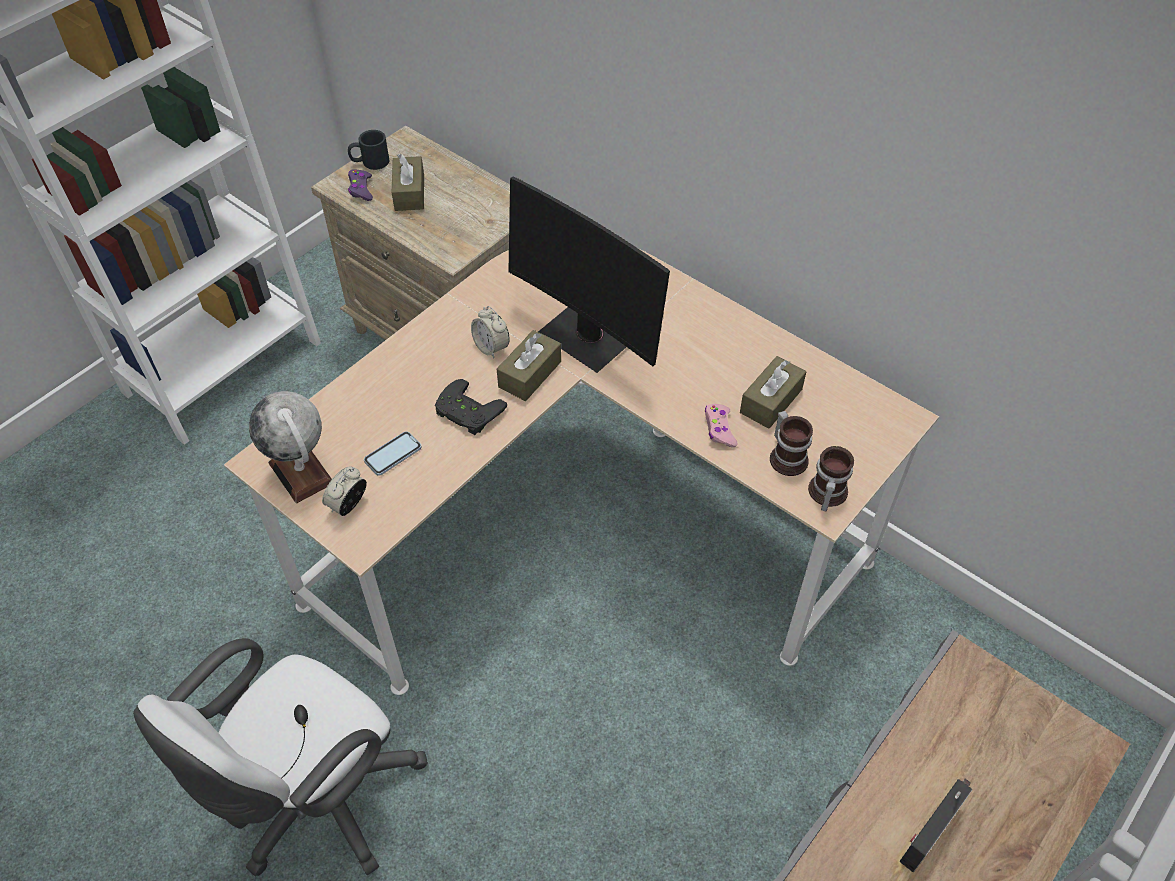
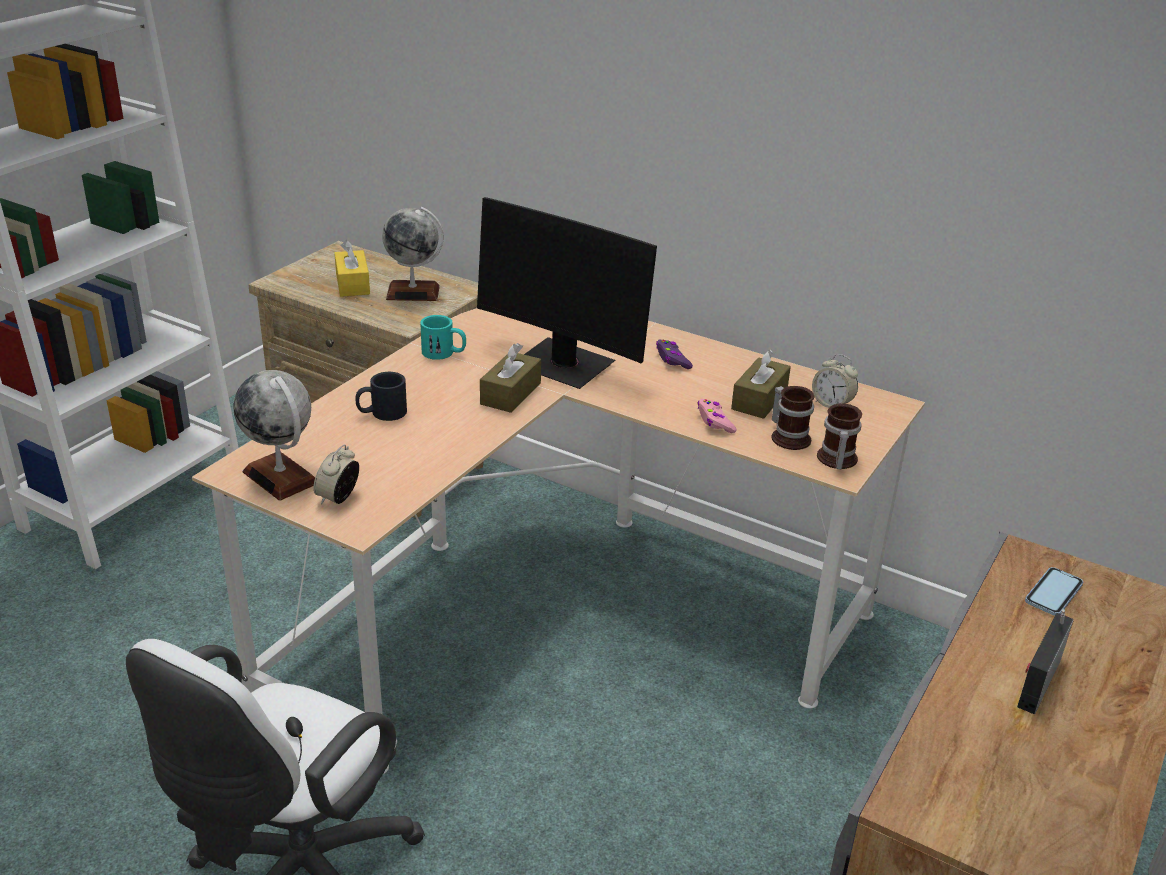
camera: 10 degrees left, 20 degrees down
black mug [348,130,389,170] -> black mug moved to [355,372,407,421]
purple game controller [348,170,373,201] -> purple game controller moved to [656,340,693,369]
phone [364,431,422,476] -> phone moved to [1025,567,1083,616]
brown tissue box [392,153,424,211] -> yellow tissue box [334,240,370,297]
black game controller [435,379,507,435] -> none
alarm clock [471,306,510,358] -> alarm clock moved to [812,354,858,408]
none -> globe [382,207,444,301]
none -> turquoise mug [420,315,466,360]

